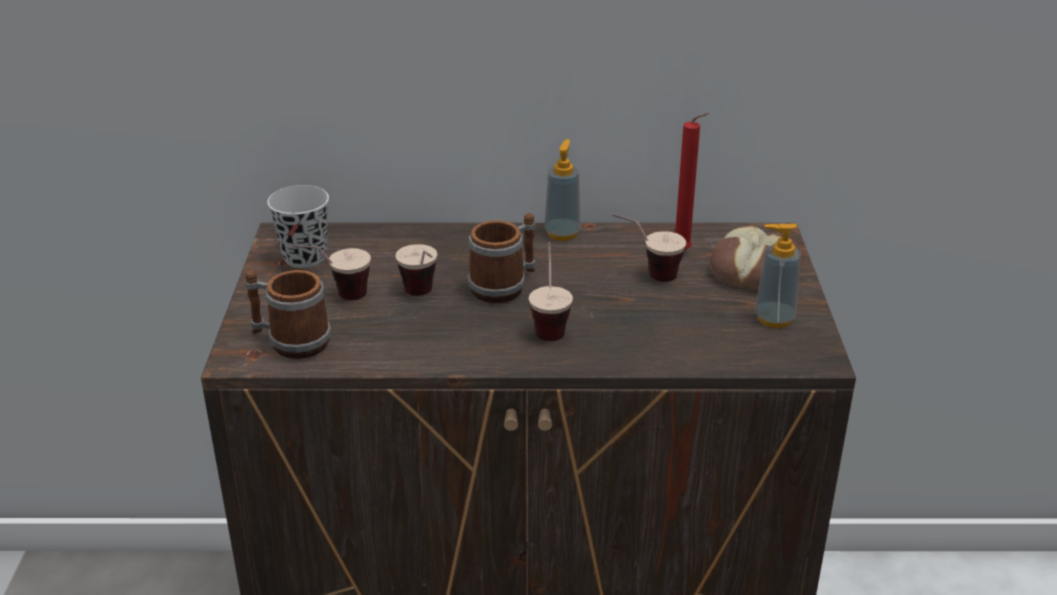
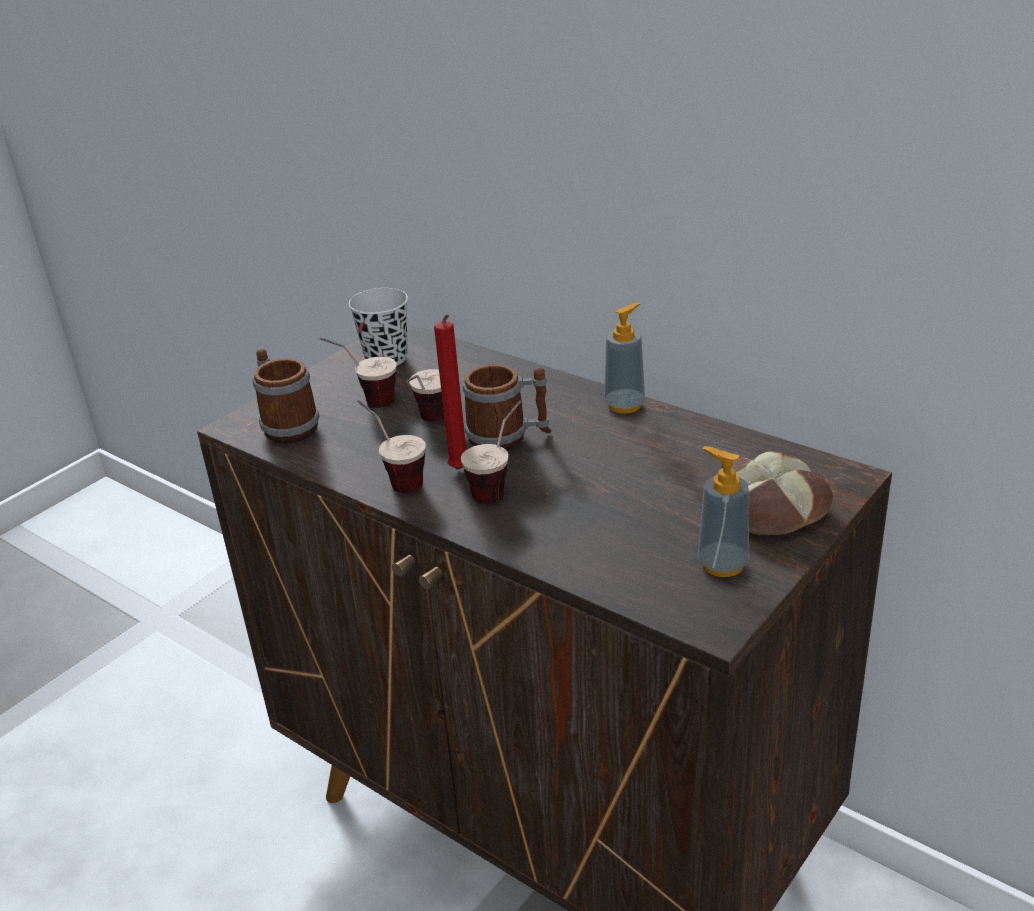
camera: 40 degrees right, 0 degrees up
cup [612,214,686,282] -> cup moved to [357,400,426,493]
red candle [675,113,709,250] -> red candle moved to [434,314,466,469]

